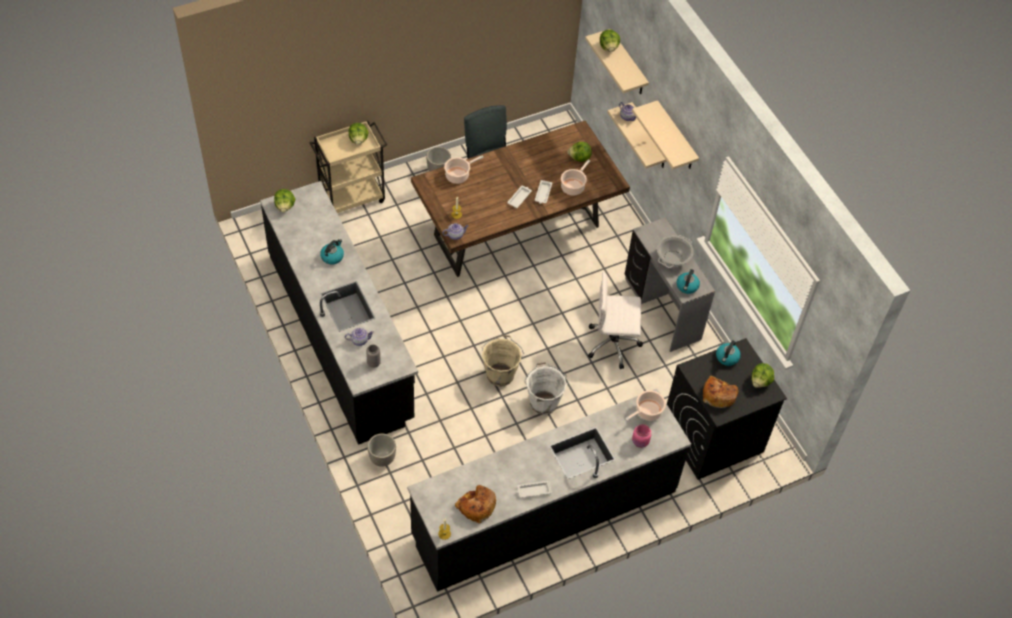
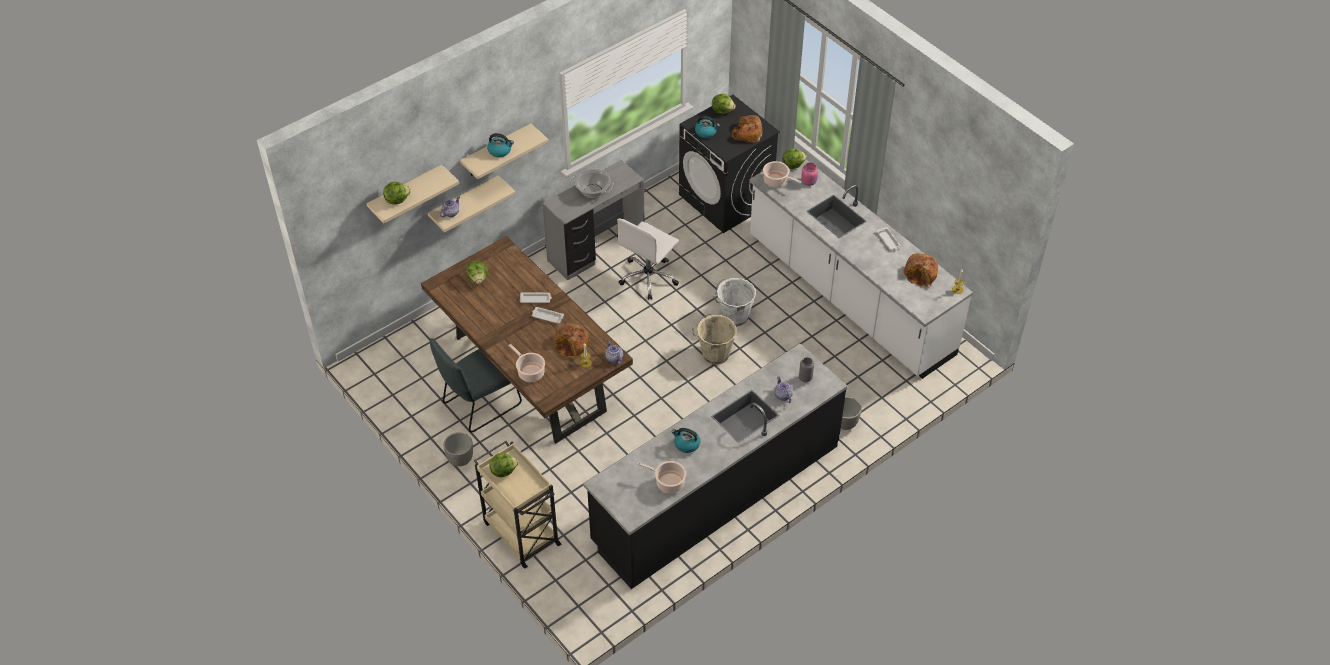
camera: 100 degrees left, 5 degrees down
lettuce [274,189,295,212] -> lettuce moved to [782,148,807,169]
black counter [407,389,691,592] -> white counter [749,159,973,379]
cooking pot [561,160,590,196] -> cooking pot moved to [637,461,686,493]
white office chair [588,271,643,369] -> white office chair turned 45 degrees clockwise [617,218,679,300]
kettle [677,269,700,294] -> kettle moved to [487,133,514,157]
none -> bread [553,323,590,358]

